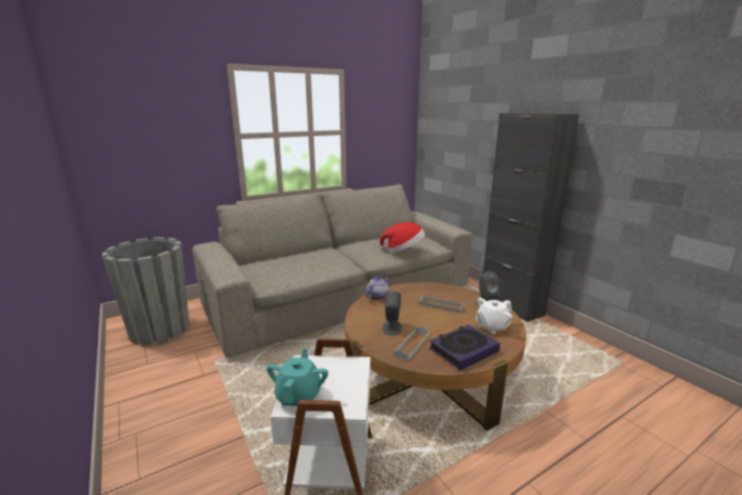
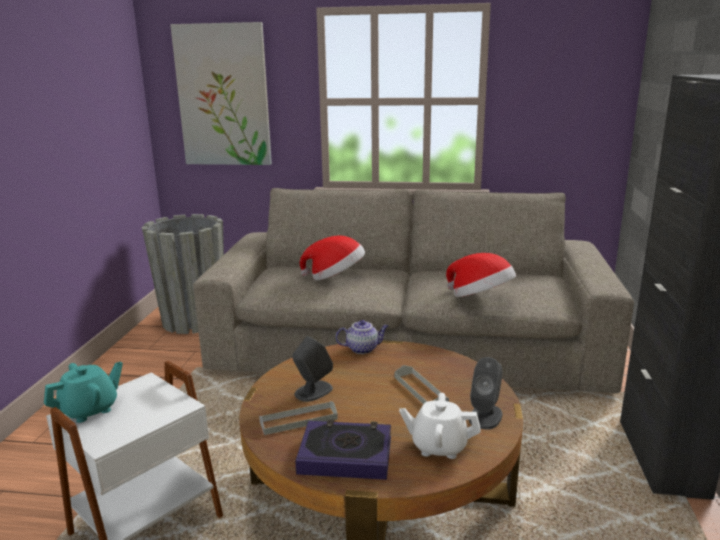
camera: 40 degrees right, 0 degrees up
none -> picture [170,22,272,165]
none -> hat [300,235,365,280]

